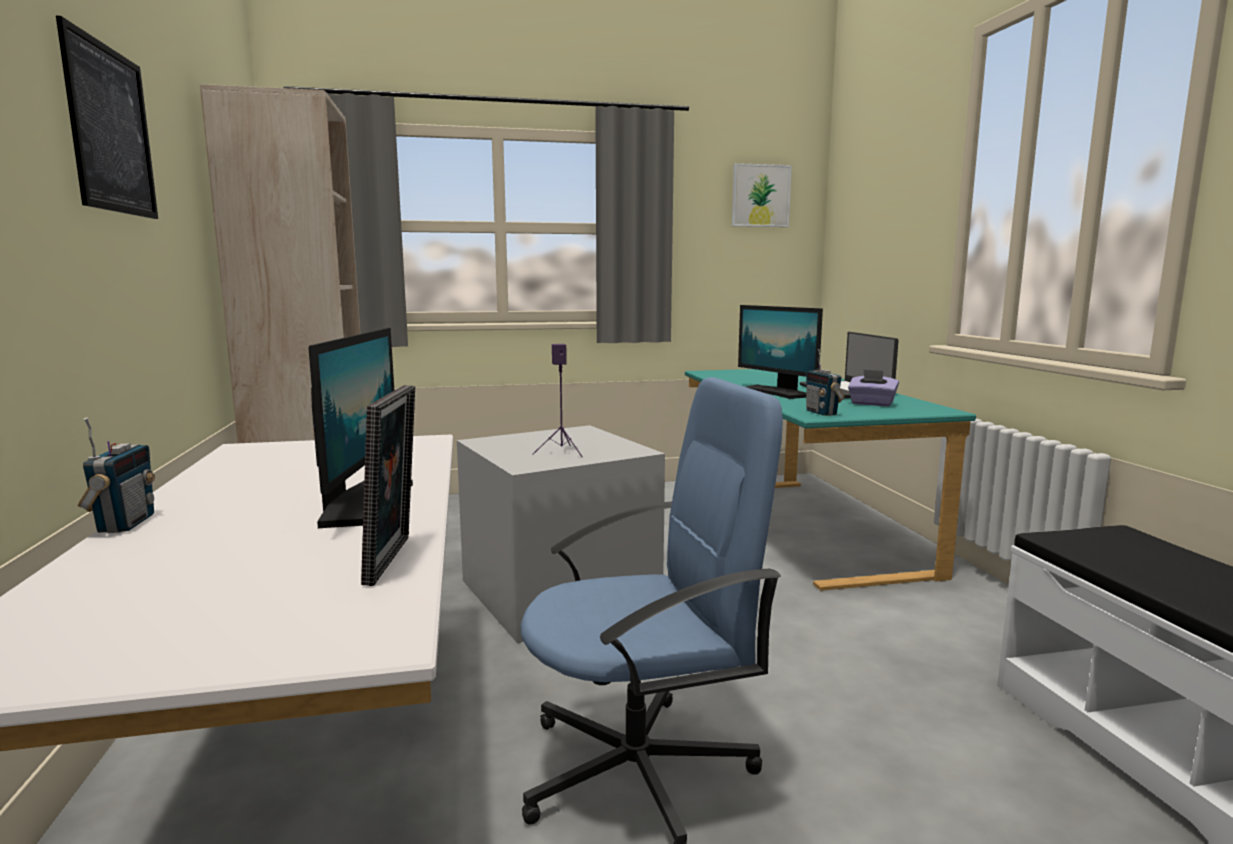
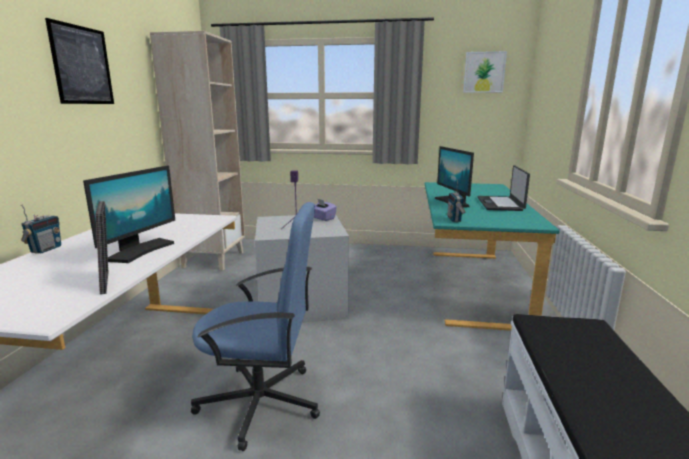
camera: 20 degrees right, 5 degrees up
picture frame [361,385,415,586] -> picture frame turned 45 degrees counterclockwise [96,201,109,294]
purple tissue box [848,369,899,406] -> purple tissue box moved to [314,198,337,221]

